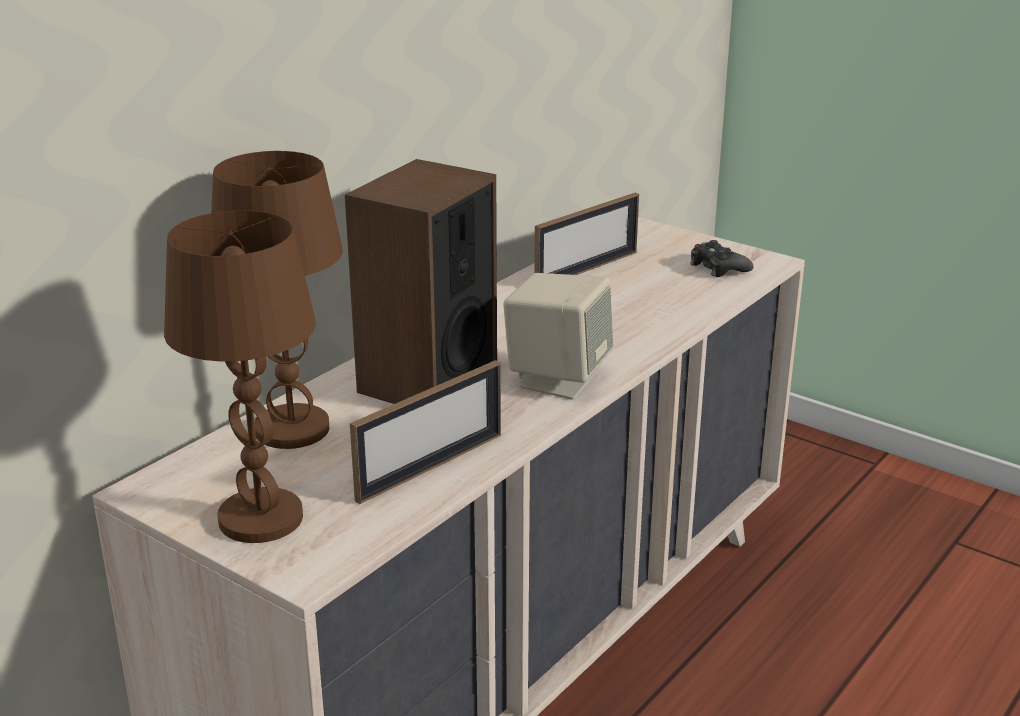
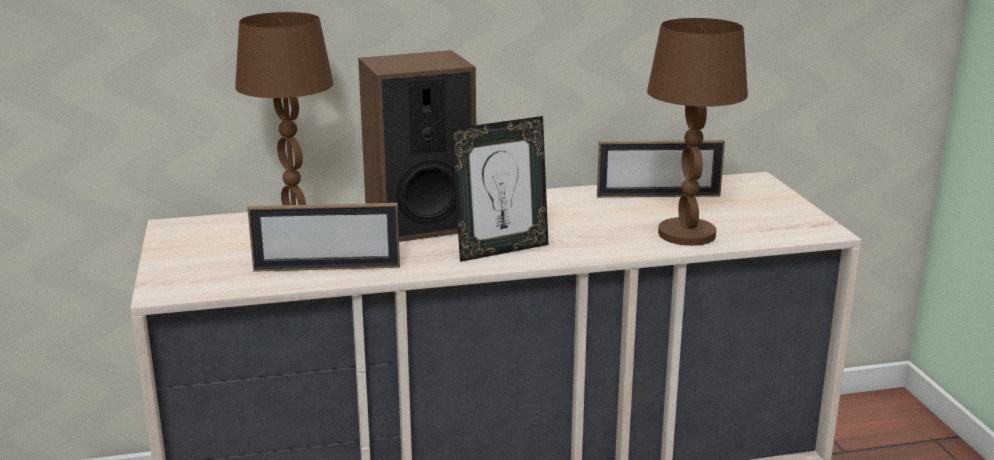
camera: 40 degrees right, 5 degrees down
brown table lamp [164,210,316,543] -> brown table lamp moved to [647,18,748,246]
beige speaker [503,273,613,400] -> picture frame [451,116,548,262]
black game controller [690,240,753,277] -> none

